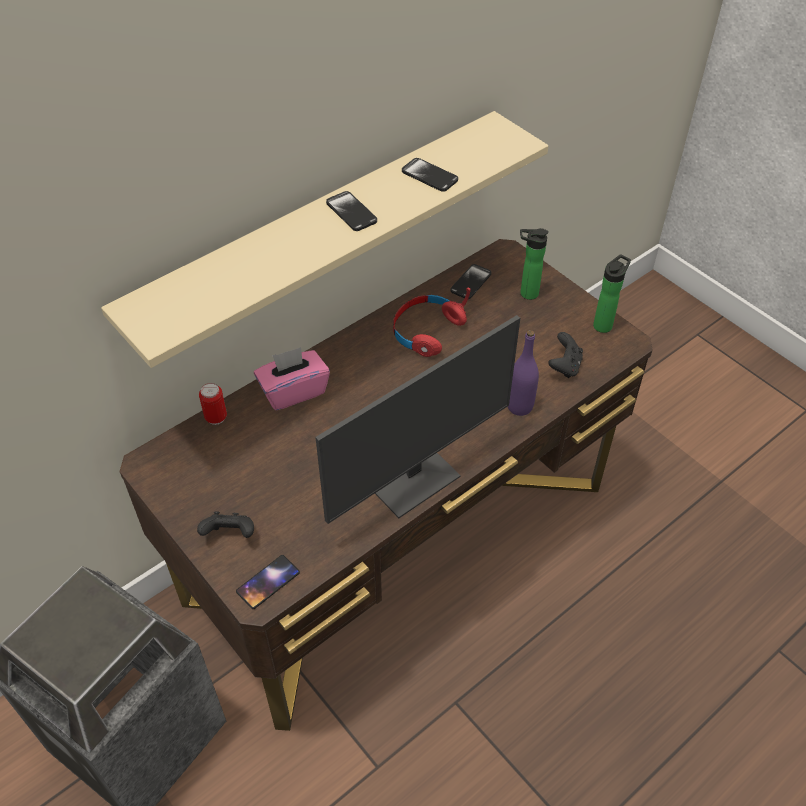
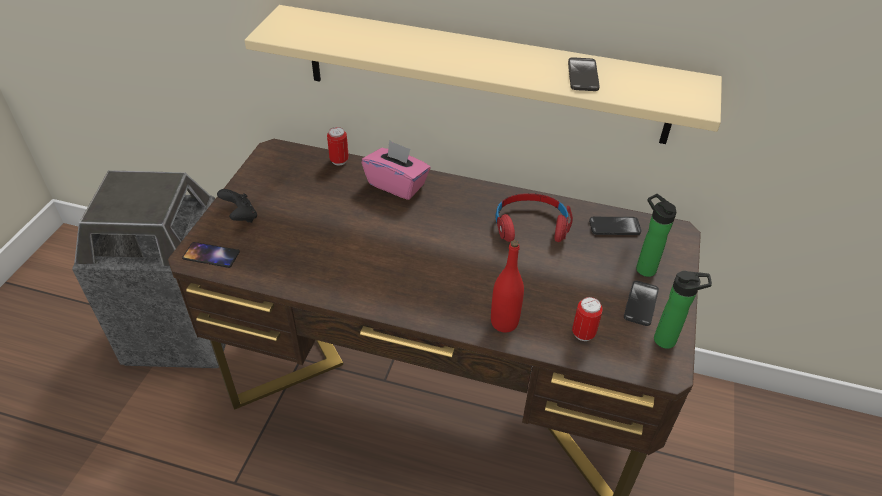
camera: 55 degrees right, 5 degrees down
monitor [315,315,520,524] -> none
phone [326,191,377,231] -> phone moved to [624,281,659,326]
purple bottle [508,330,539,416] -> red bottle [491,240,524,332]
black game controller [548,332,583,378] -> can [572,297,603,341]

